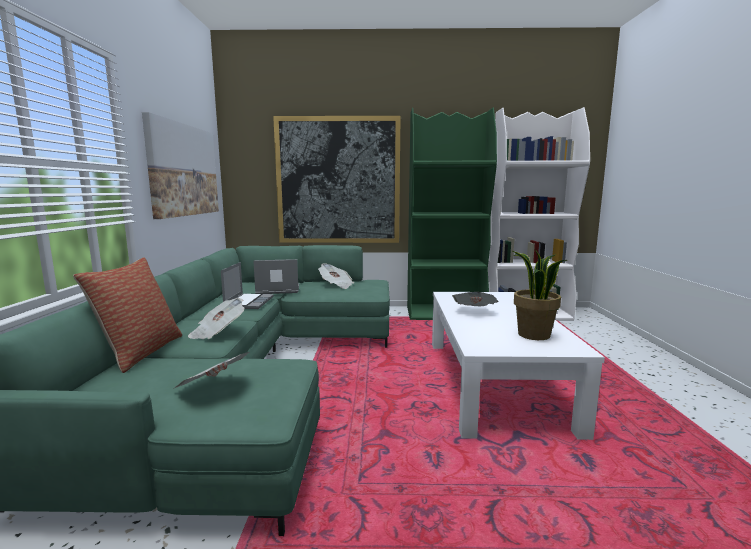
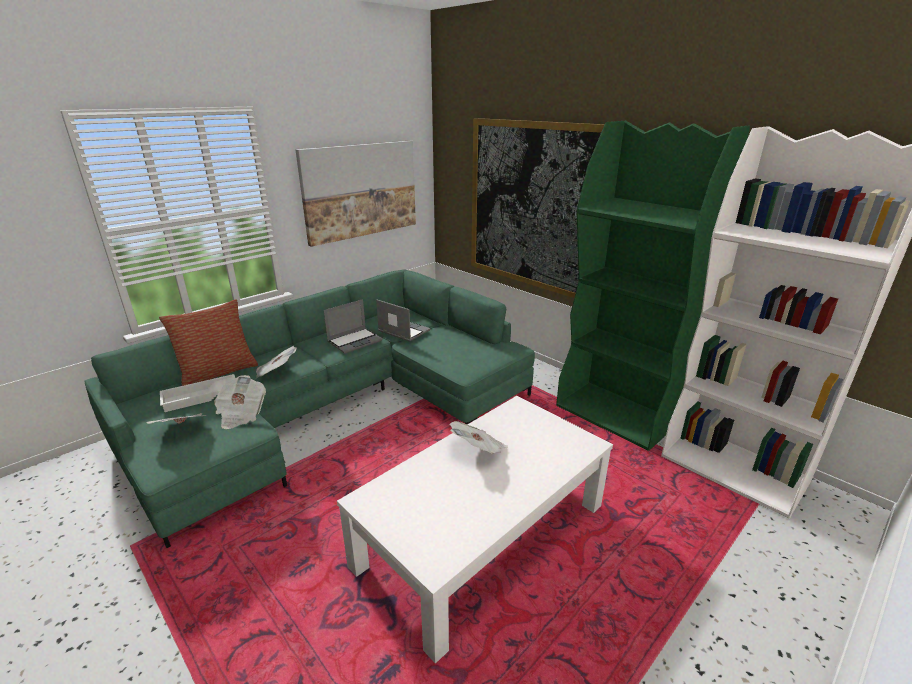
camera: 45 degrees right, 15 degrees up
newspaper [318,263,354,289] -> newspaper moved to [214,375,266,429]
potted plant [513,249,567,340] -> none
none -> white tray [160,374,235,412]

